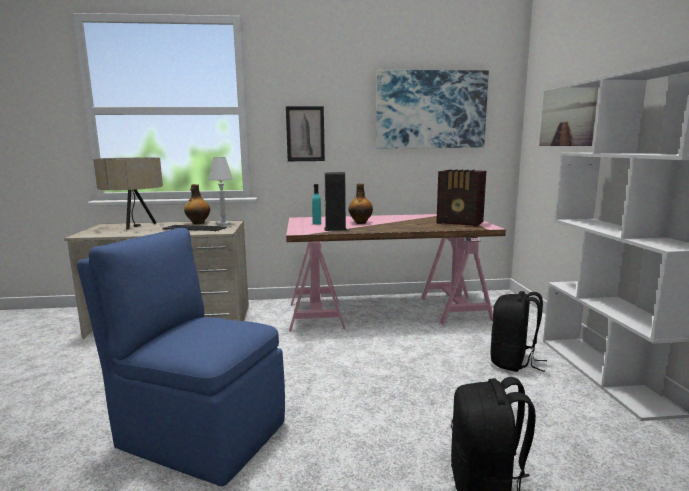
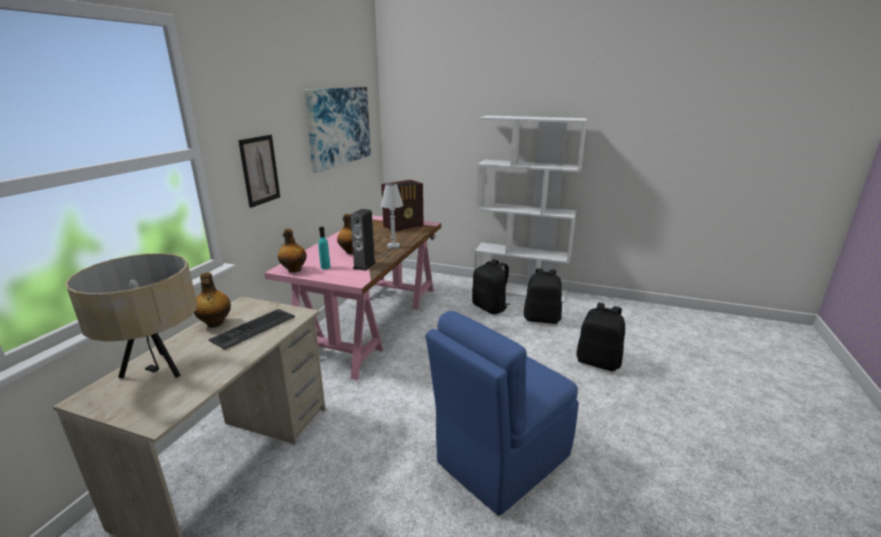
camera: 65 degrees left, 10 degrees up
white table lamp [208,157,233,226] -> white table lamp moved to [381,183,403,249]
picture [539,85,598,146] -> none
none -> bottle [278,229,307,272]
none -> black backpack [524,268,562,324]

